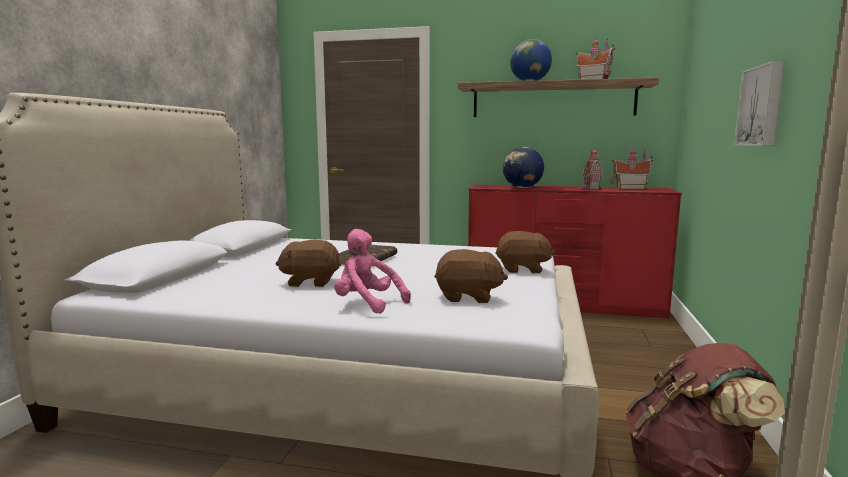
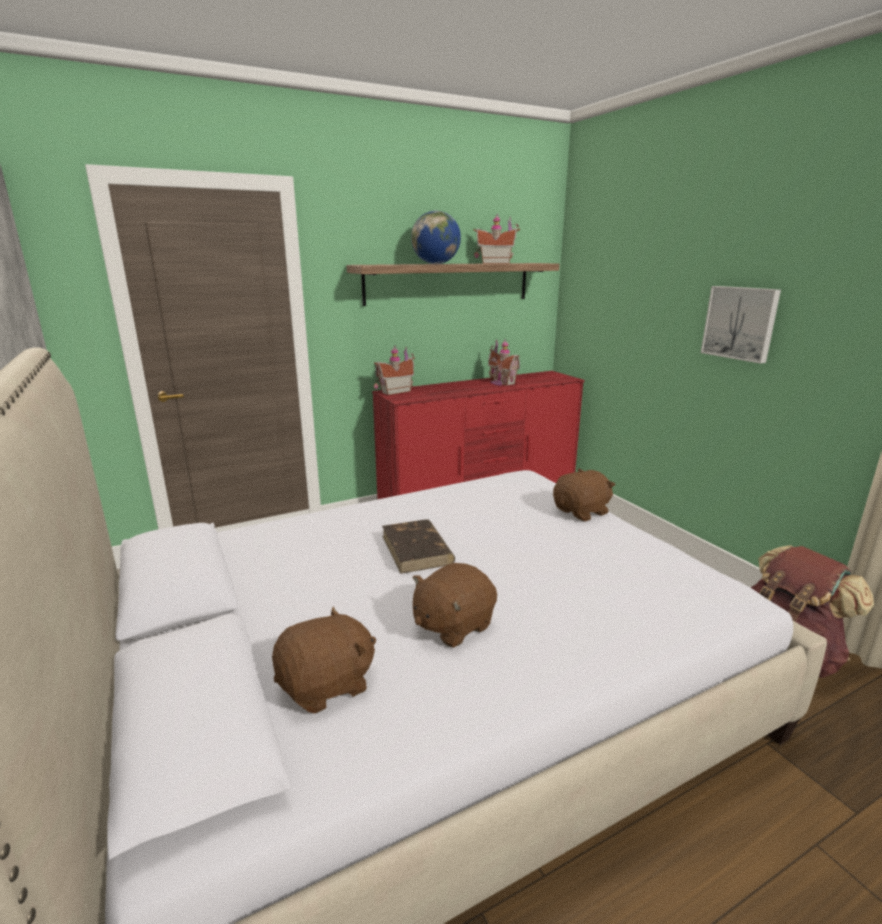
camera: 40 degrees left, 10 degrees up
pink plush toy [334,229,411,314] -> none
brown plush toy [435,249,508,303] -> brown plush toy moved to [272,607,376,713]
globe [503,147,544,188] -> none
toy house [610,147,654,189] -> toy house moved to [374,345,415,395]

